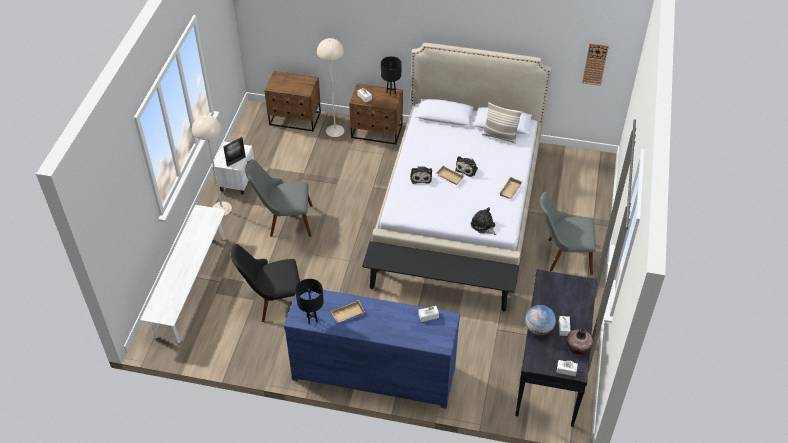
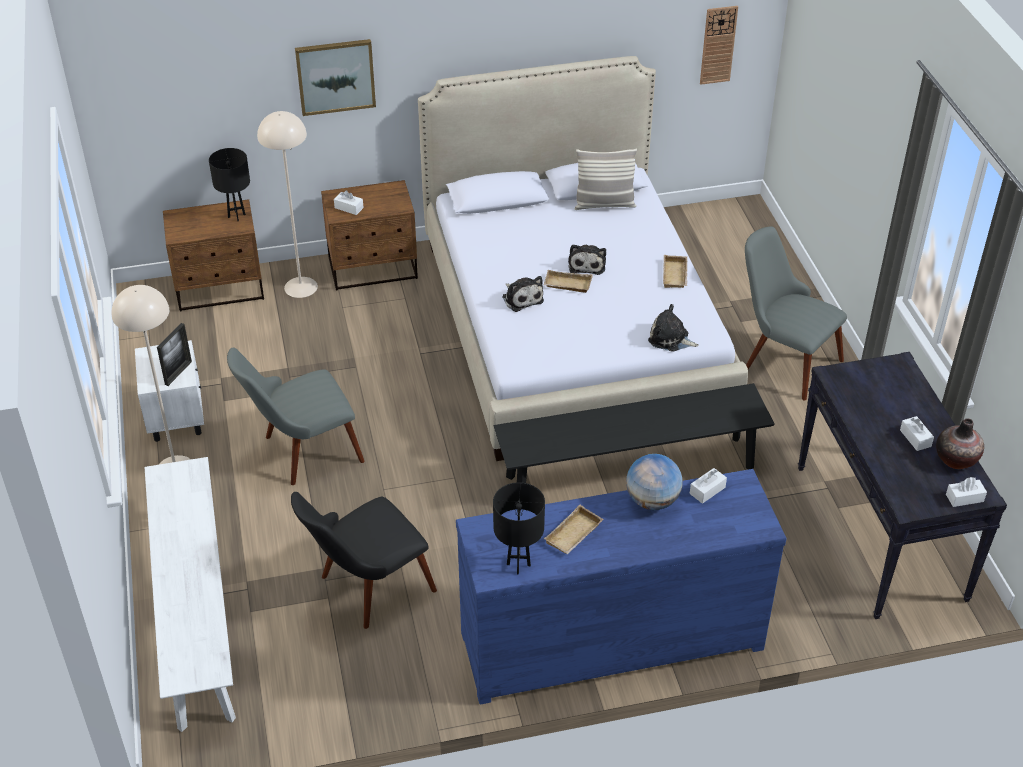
camera: 25 degrees left, 5 degrees down
black table lamp [381,56,401,96] -> black table lamp moved to [209,148,250,221]
globe [525,305,556,336] -> globe moved to [626,454,683,510]
grey chair [540,192,596,275] -> grey chair turned 60 degrees clockwise [745,226,847,400]
none -> picture [295,39,376,116]

